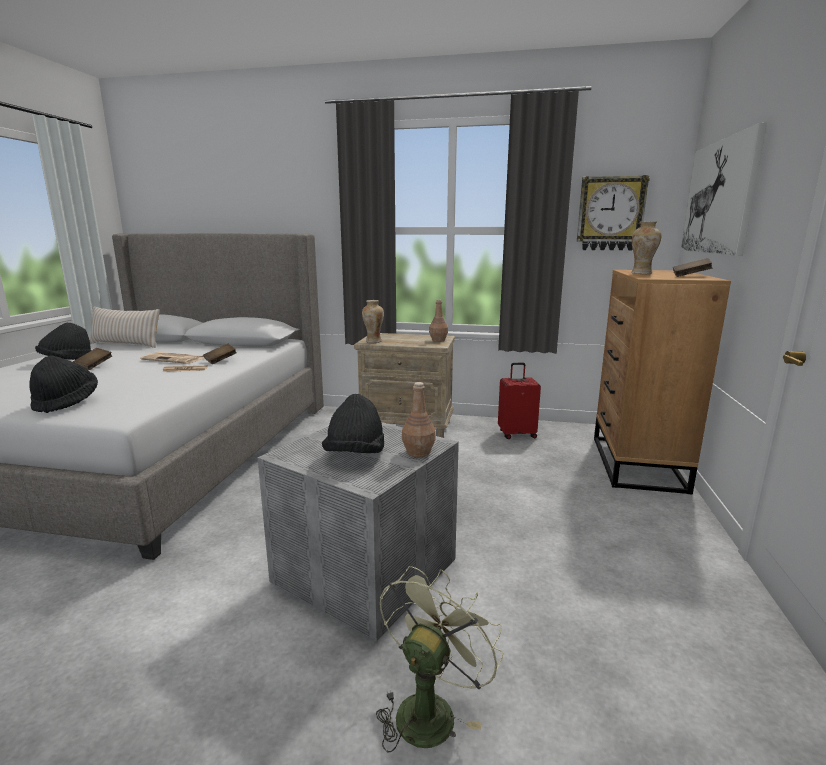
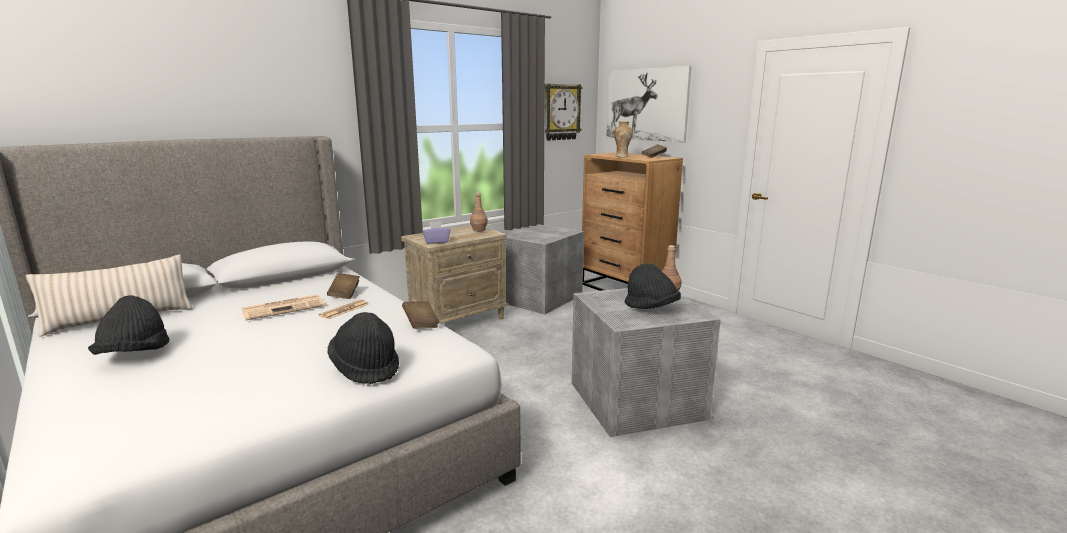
camera: 50 degrees left, 0 degrees up
brown book [73,348,112,370] -> brown book moved to [402,301,439,329]
vase [362,300,384,343] -> purple tissue box [423,221,450,244]
green fan [376,566,503,753] -> none
red suitcase [498,363,541,439] -> grey storage box [500,224,584,314]

